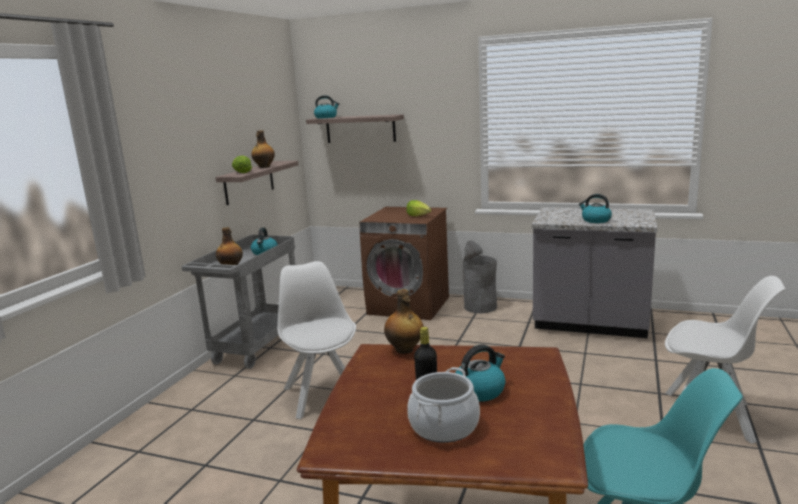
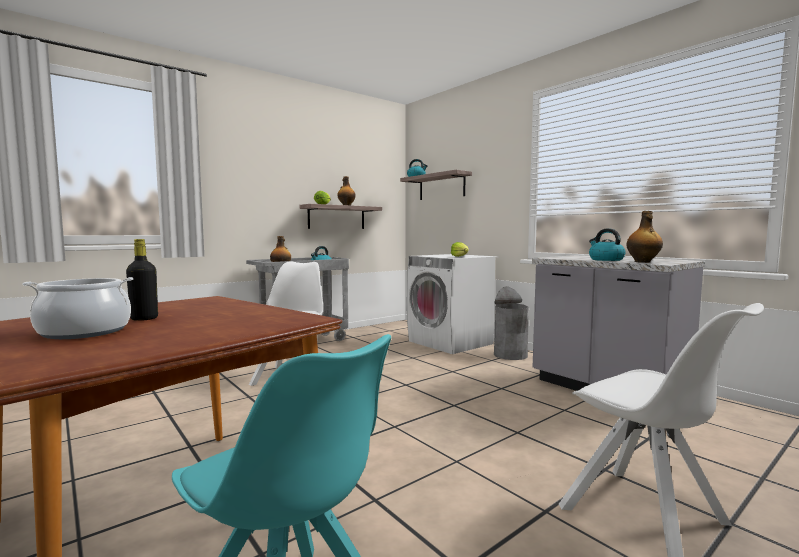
camera: 30 degrees right, 10 degrees down
brown washing machine [360,207,449,320] -> white washing machine [407,254,498,354]
bottle [384,289,424,354] -> bottle moved to [626,211,663,263]
kettle [455,344,506,402] -> none

